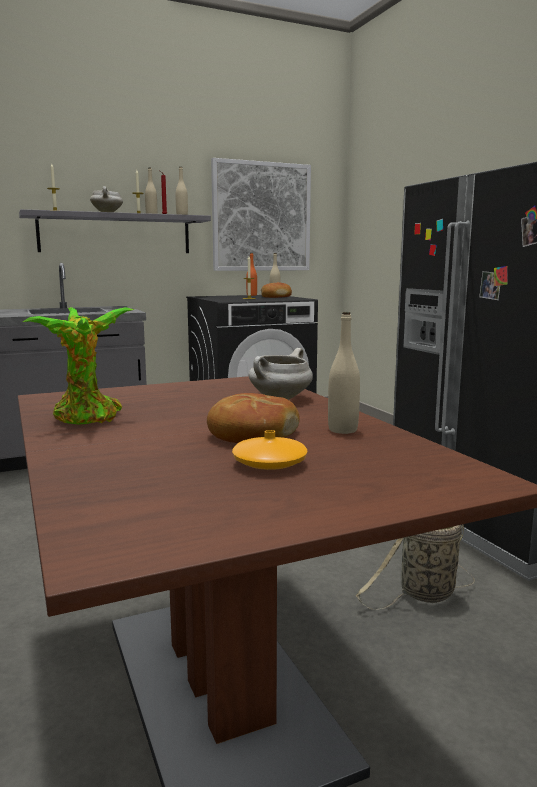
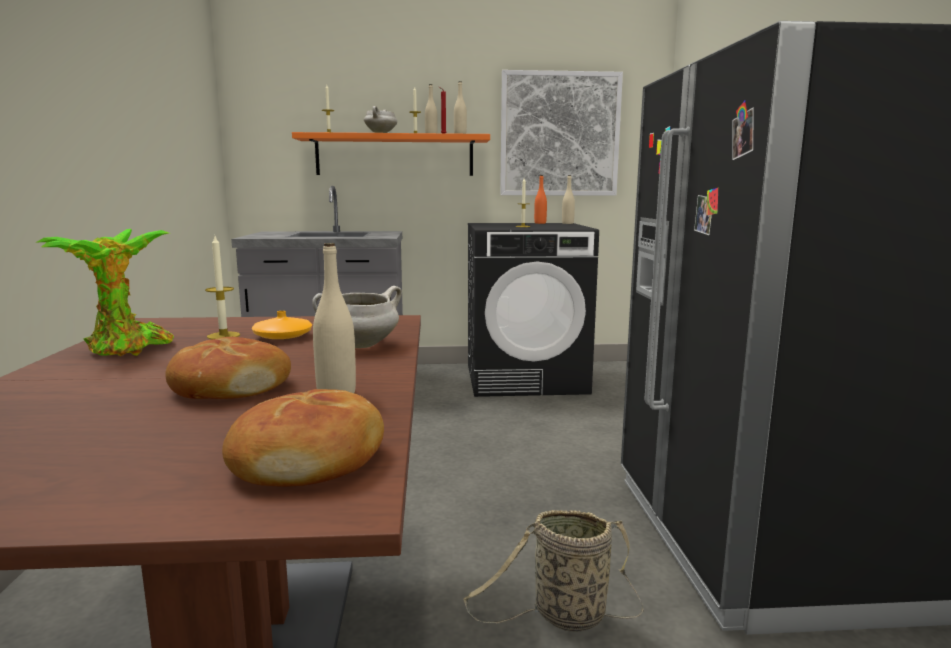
camera: 20 degrees right, 0 degrees up
grey shelf [19,209,211,253] -> orange shelf [292,132,490,176]
orange vase [232,430,308,470] -> orange vase moved to [252,311,312,339]
bread [261,282,292,298] -> bread moved to [222,389,384,487]
none -> candle [205,236,240,339]

